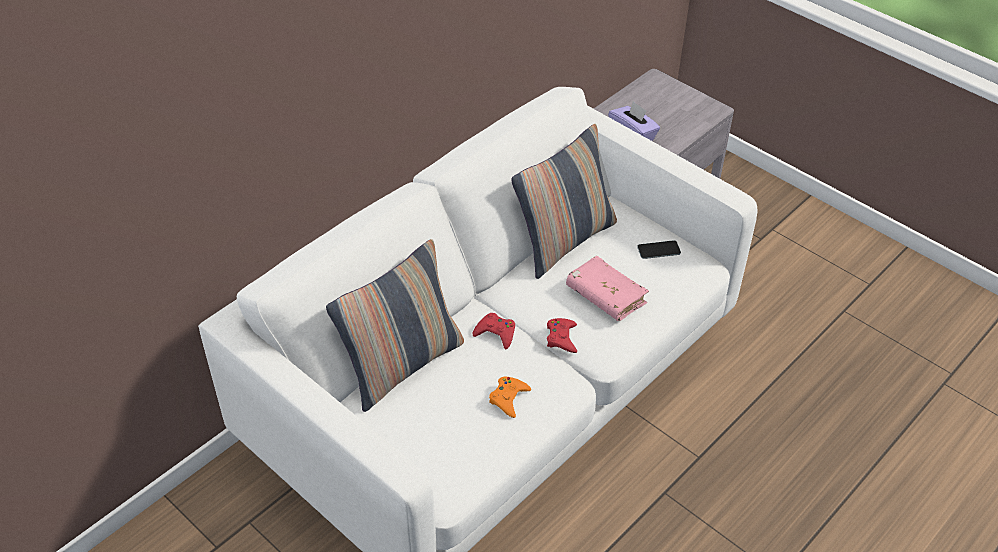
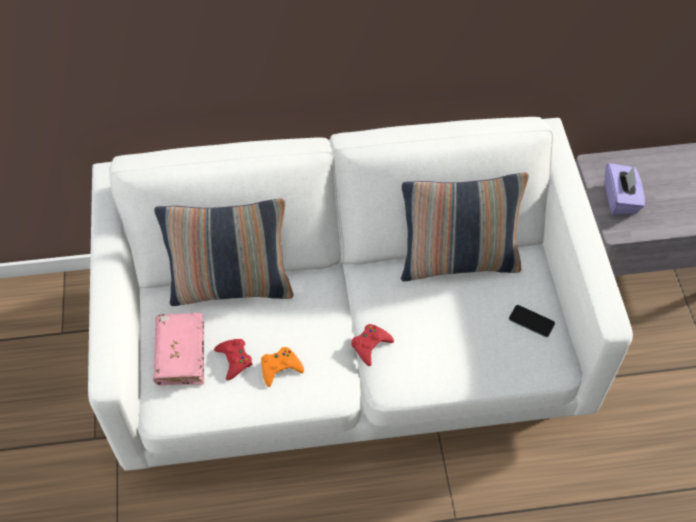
camera: 40 degrees right, 10 degrees up
red game controller [473,313,515,349] -> red game controller moved to [214,339,253,380]
pink book [566,256,649,321] -> pink book moved to [153,313,204,385]

